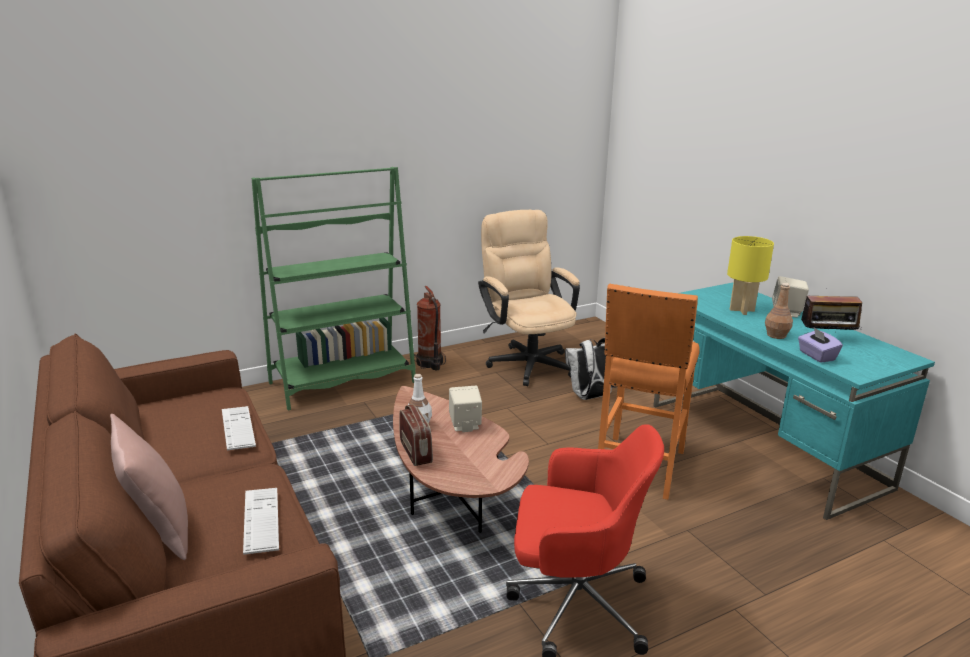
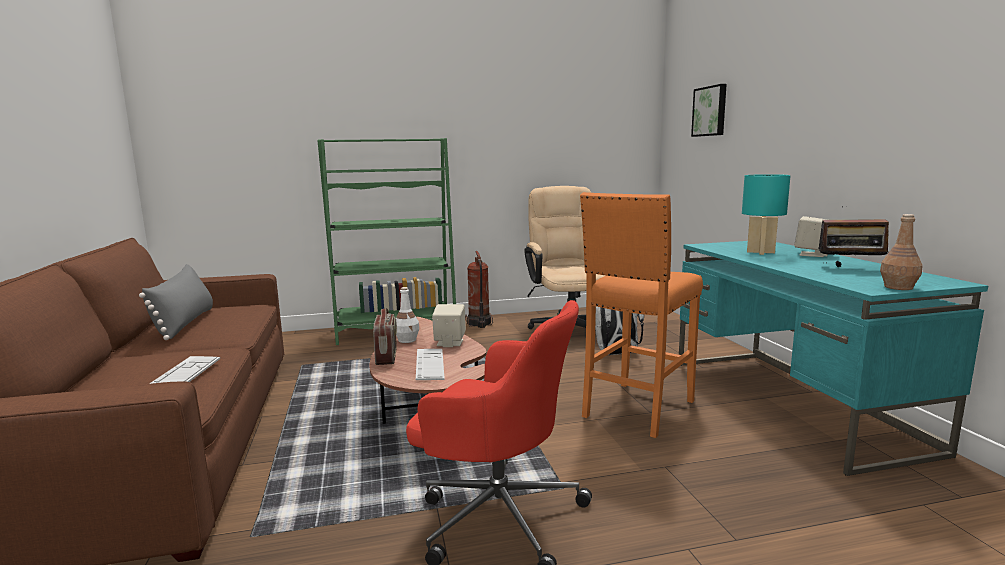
camera: 15 degrees right, 10 degrees down
pink pillow [110,414,188,560] -> none
keyboard [222,406,256,450] -> keyboard moved to [416,349,445,380]
yellow table lamp [727,236,774,315] -> turquoise table lamp [742,174,790,255]
brown bottle [765,283,793,339] -> brown bottle moved to [880,214,923,290]
purple tissue box [798,327,843,363] -> none
none -> grey pillow [139,264,213,340]
none -> picture [691,84,727,137]

